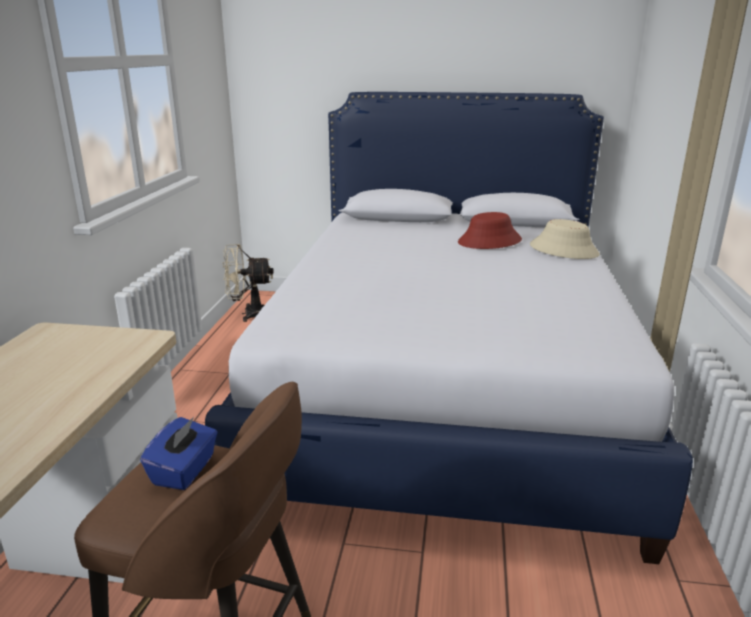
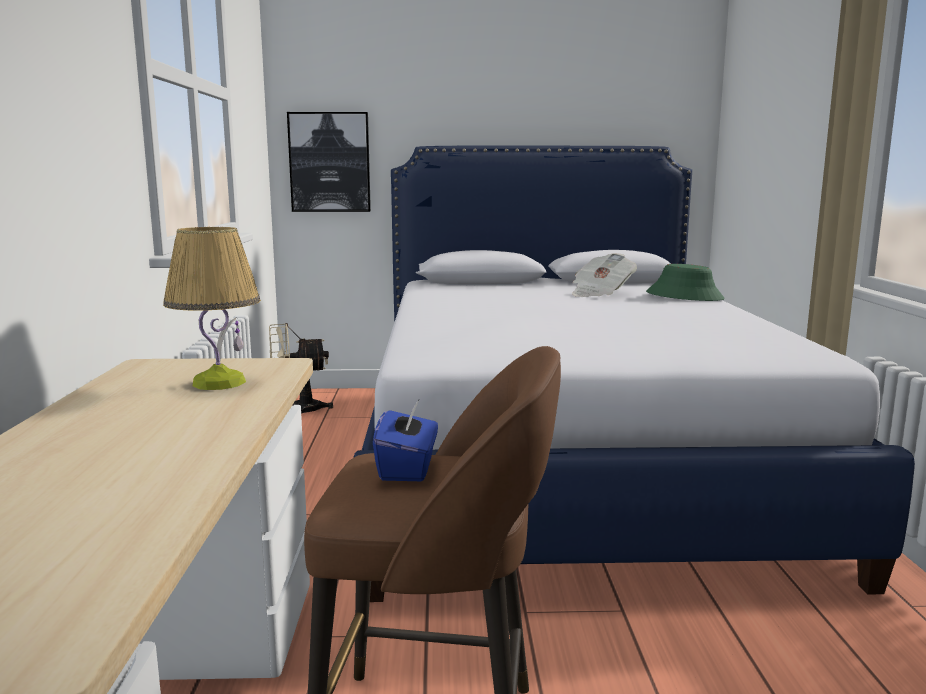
camera: 10 degrees left, 10 degrees down
red hat [458,212,522,249] -> newspaper [572,253,637,297]
beige hat [530,219,600,259] -> green hat [646,264,725,301]
none -> table lamp [163,227,261,390]
none -> picture [287,112,371,212]

